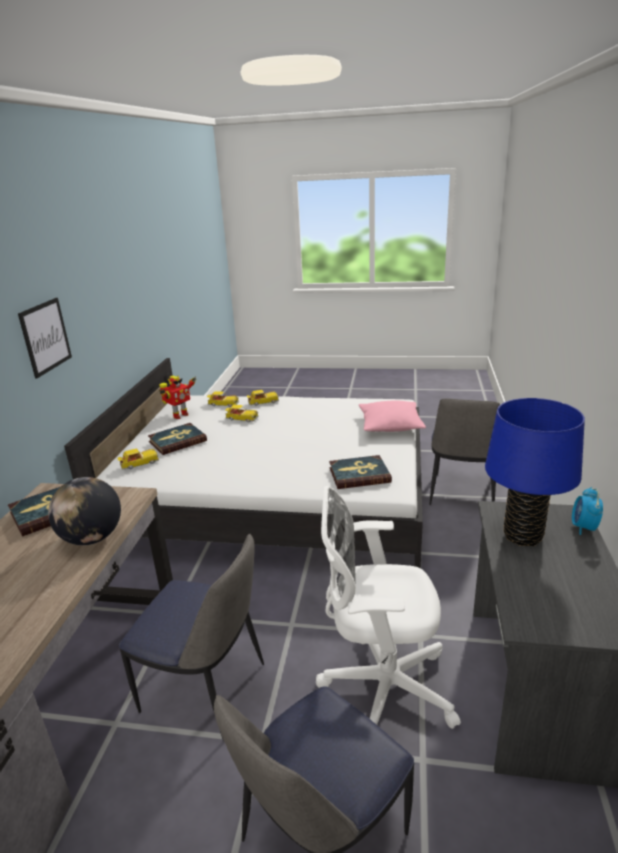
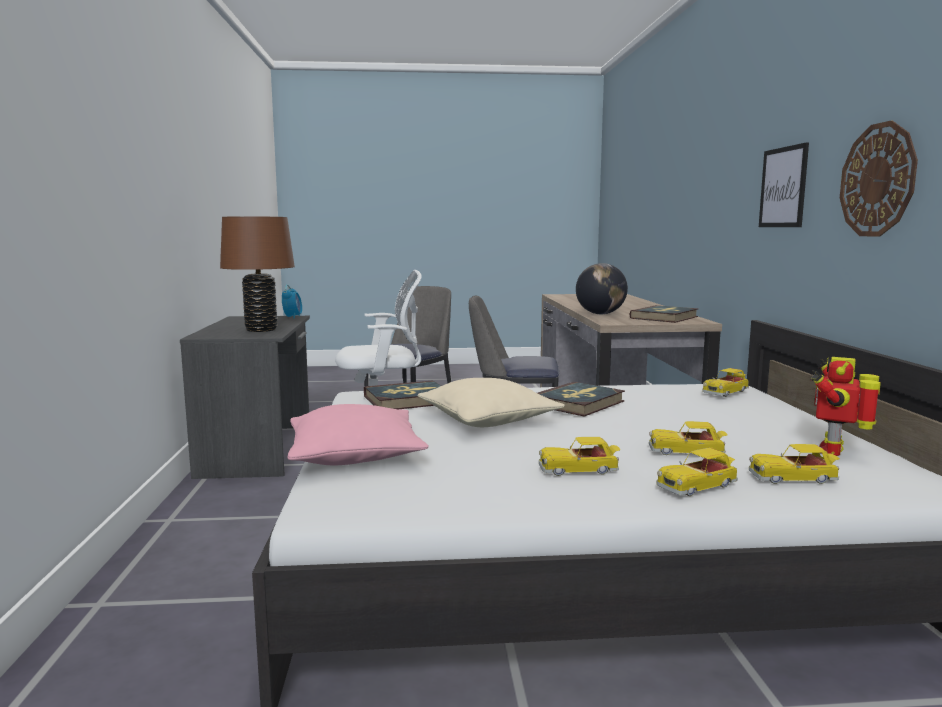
camera: 165 degrees right, 15 degrees down
book [148,423,207,455] -> book moved to [538,382,625,417]
chair [430,399,500,505] -> none
blue table lamp [485,398,585,546] -> brown table lamp [220,216,295,332]
alarm clock [572,487,603,535] -> alarm clock moved to [282,285,302,319]
none -> beige pillow [417,378,565,427]
none -> toy car [539,437,620,476]
none -> wall clock [840,120,918,237]

